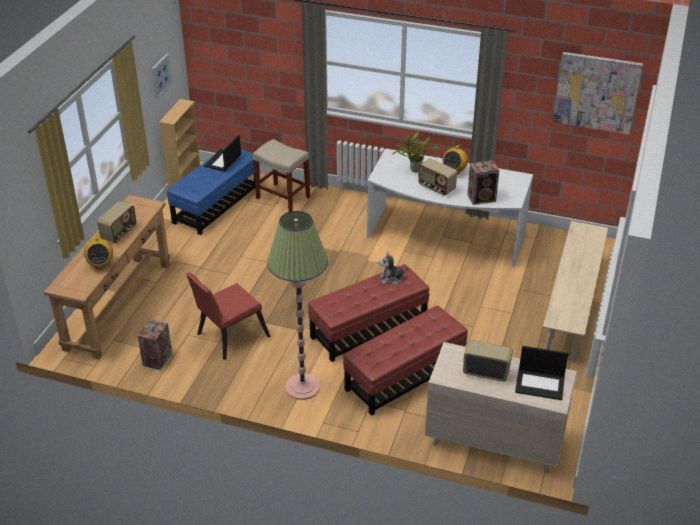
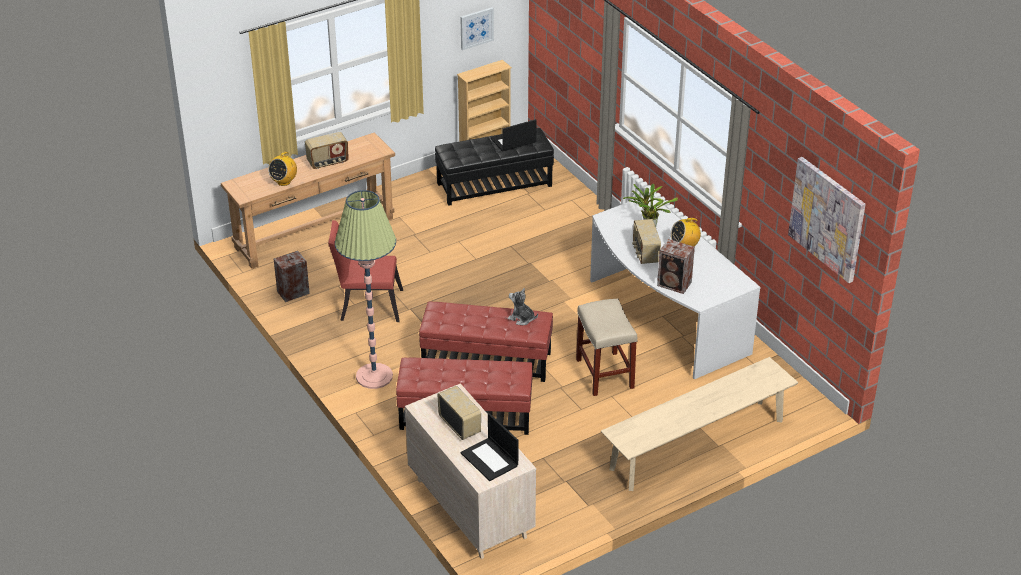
camera: 40 degrees right, 0 degrees up
blue ottoman [167,146,255,235] -> black ottoman [435,128,554,206]
beige stool [253,139,310,212] -> beige stool moved to [576,298,638,396]

